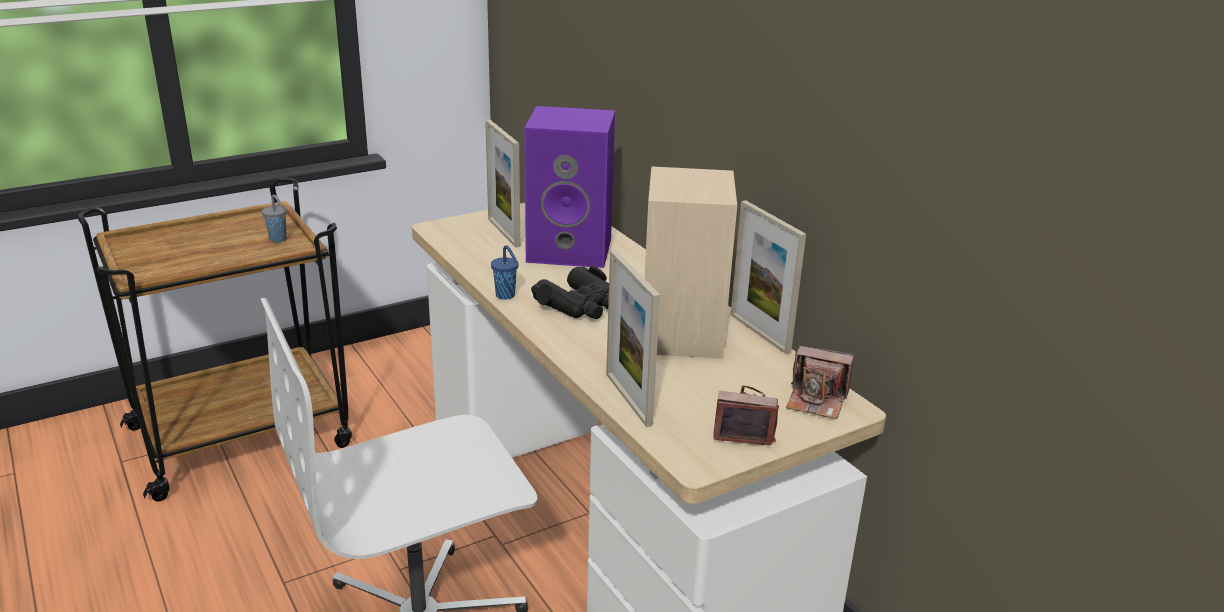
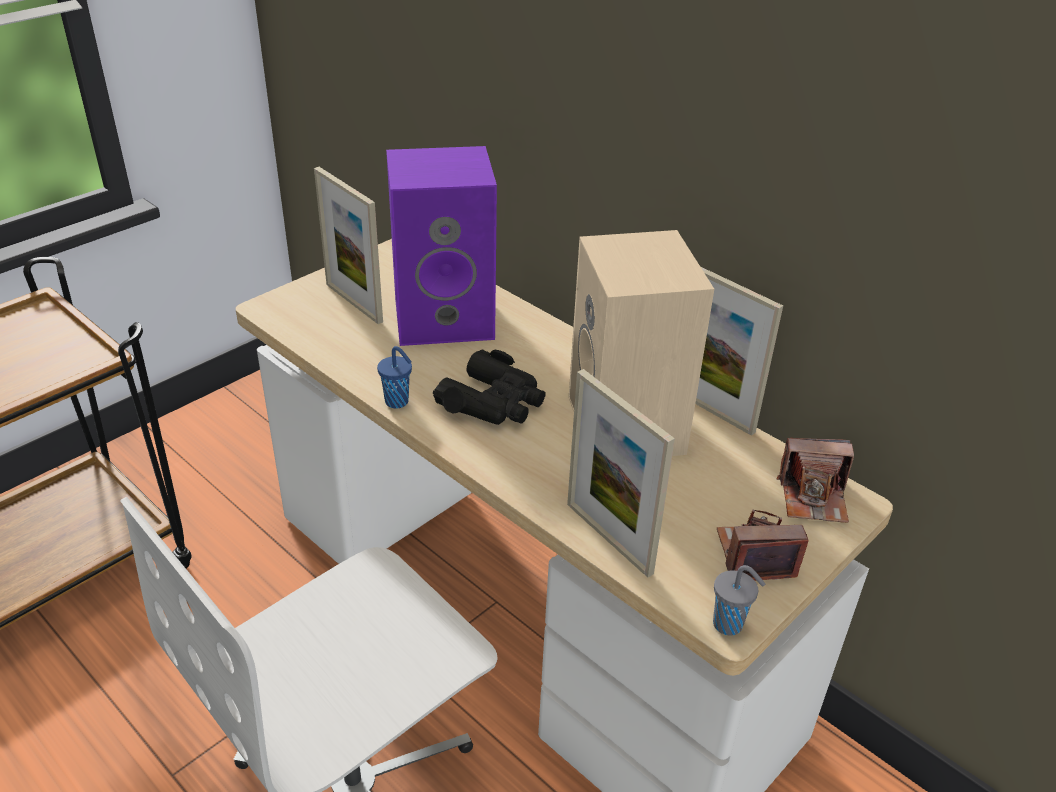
camera: 15 degrees left, 10 degrees up
grey cup [262,194,287,242] -> grey cup moved to [713,565,765,636]

